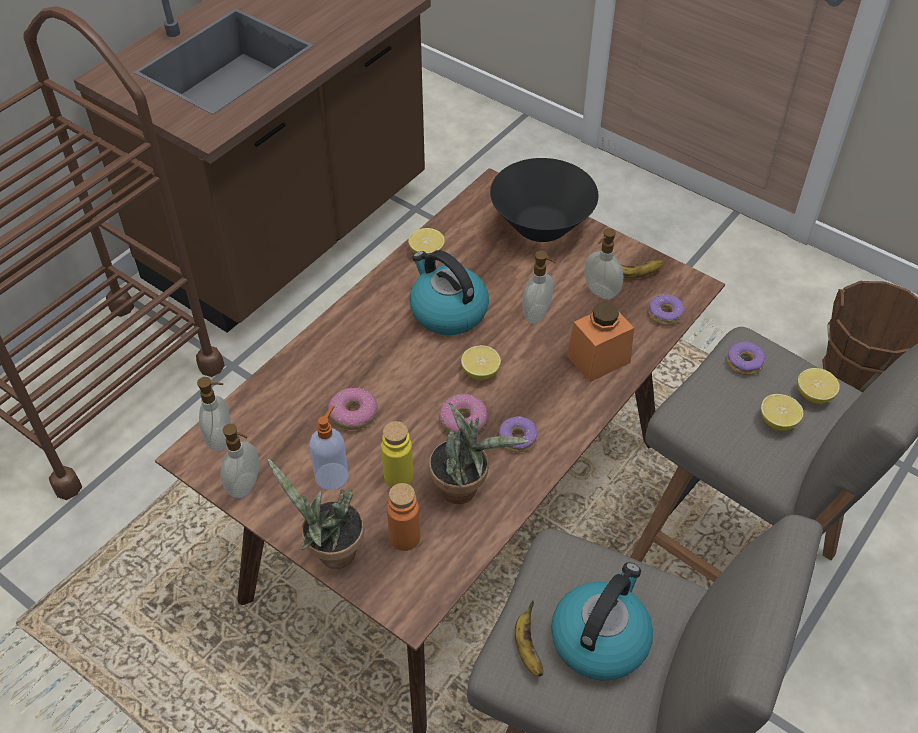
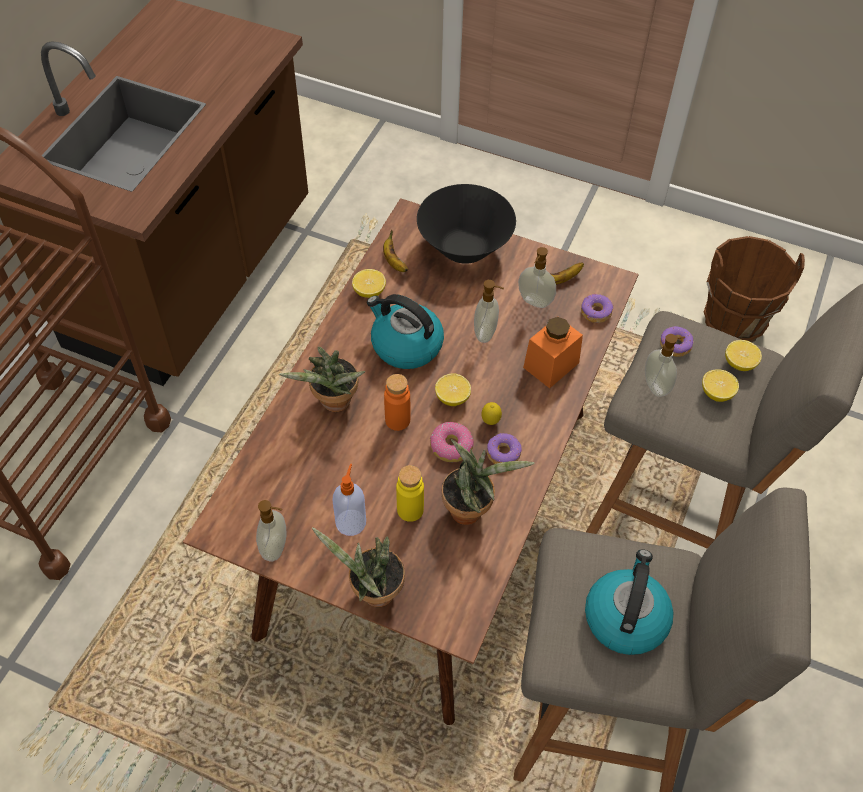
camera: 15 degrees left, 5 degrees up
soap dispenser [197,377,231,451] -> soap dispenser moved to [645,334,685,397]
donut [328,388,378,430] -> none
orange bottle [387,483,420,551] -> orange bottle moved to [384,374,410,431]
banana [515,600,544,677] -> banana moved to [383,229,408,272]
none -> potted plant [279,347,365,412]
none -> lemon [481,402,502,425]

